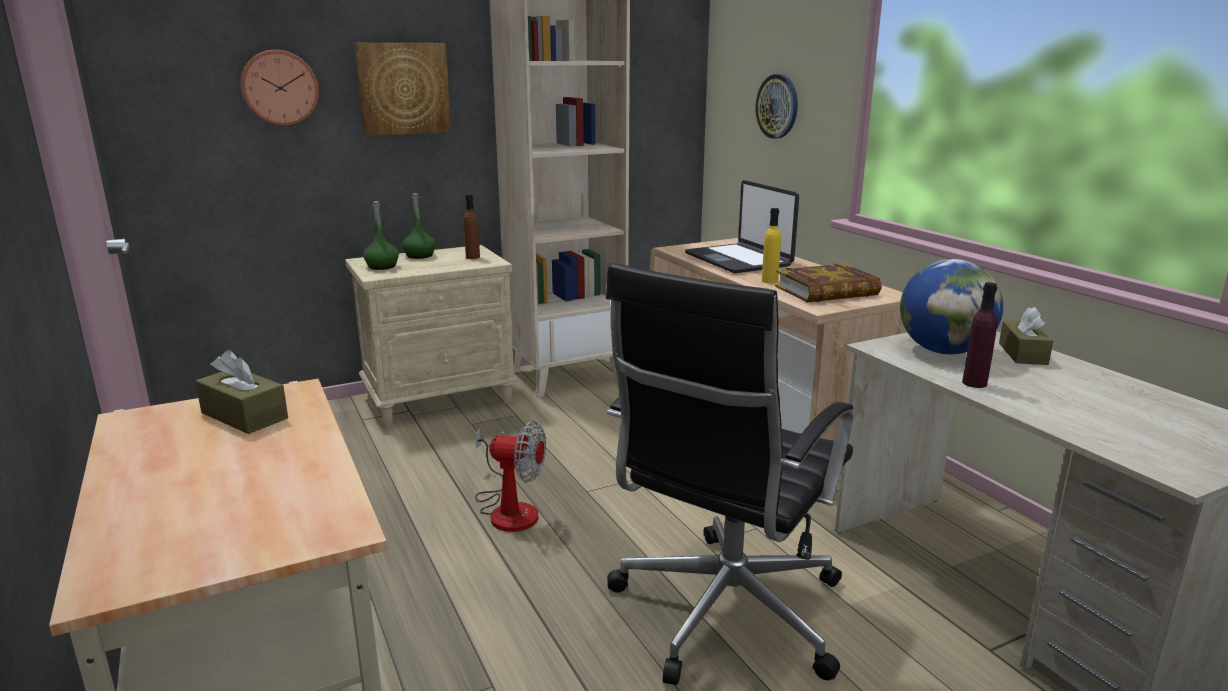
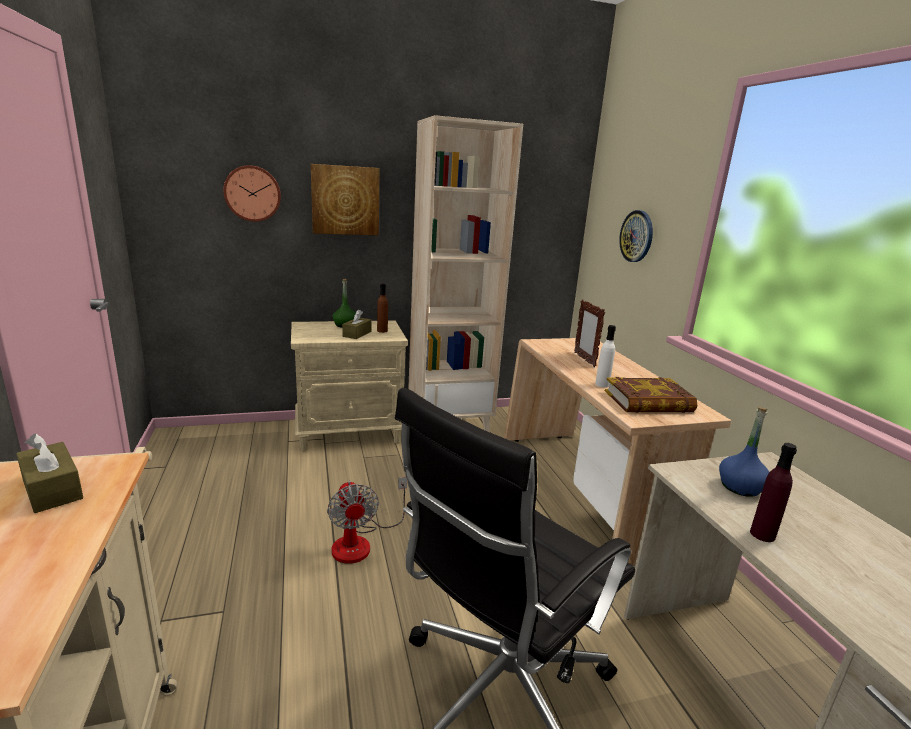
camera: 10 degrees right, 0 degrees up
green bottle [363,201,399,270] -> none
fan [475,421,546,532] -> fan turned 45 degrees clockwise [327,477,407,564]
laptop [685,180,799,273] -> picture frame [574,299,605,367]
yellow bottle [762,208,781,284] -> white bottle [595,325,616,388]
globe [900,259,1003,355] -> blue bottle [719,407,769,497]
brown tissue box [999,307,1053,365] -> brown tissue box moved to [342,309,371,339]

